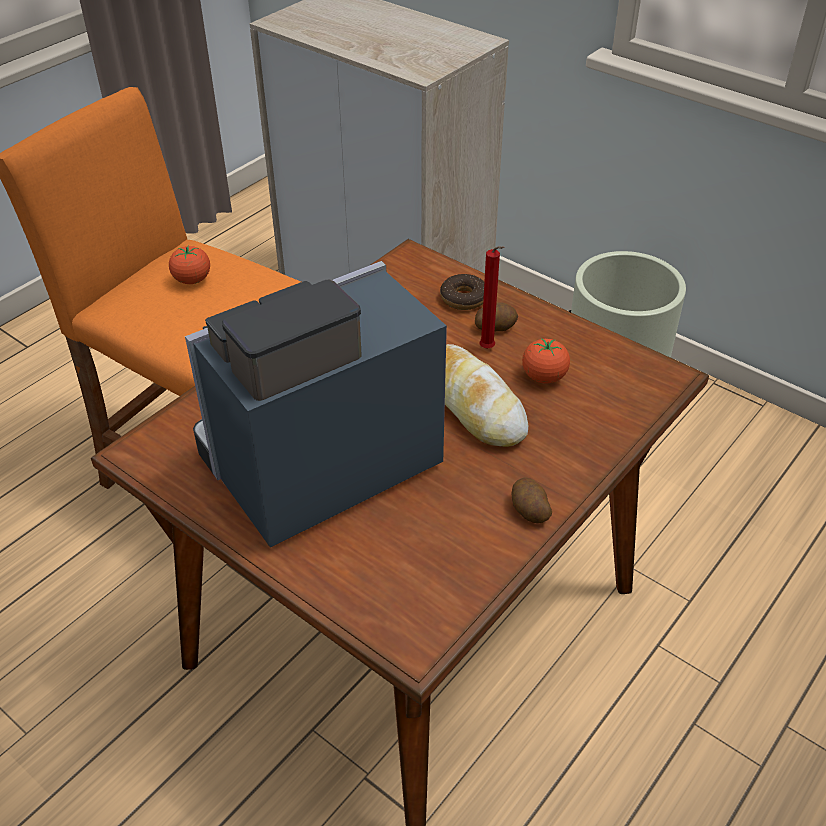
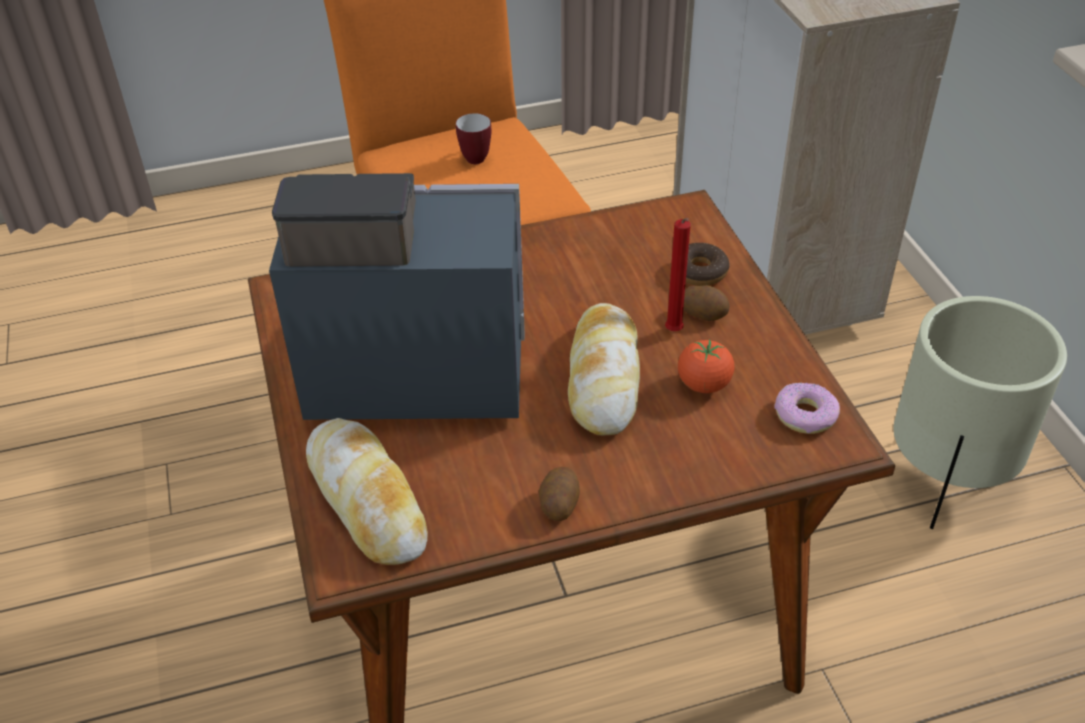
camera: 35 degrees right, 0 degrees up
tomato [169,245,210,284] -> mug [456,113,491,164]
none -> bread [306,418,428,565]
none -> donut [774,383,840,434]

